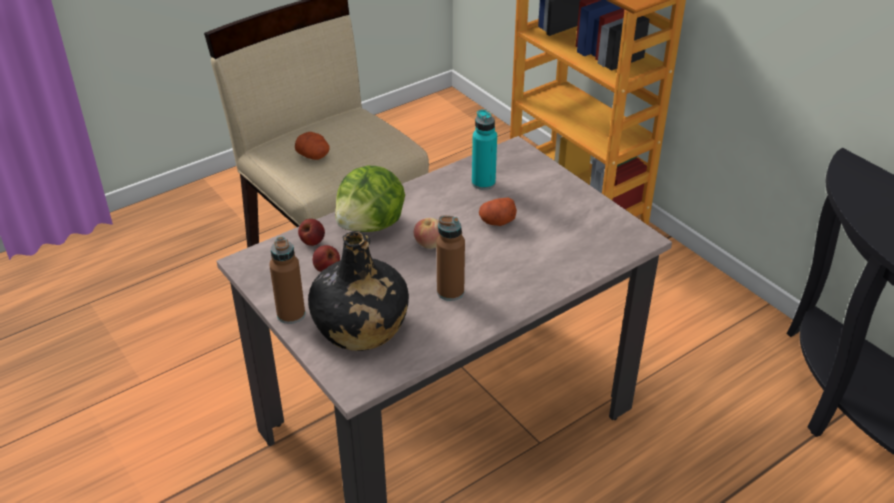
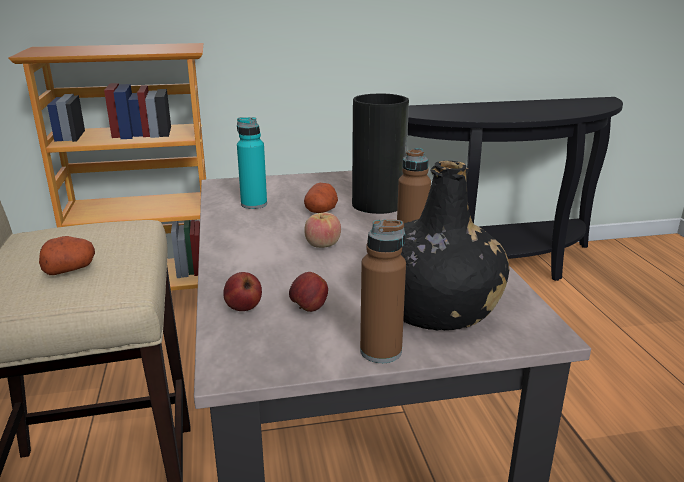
camera: 65 degrees left, 15 degrees down
lettuce [335,166,405,232] -> none
none -> vase [352,94,409,214]

